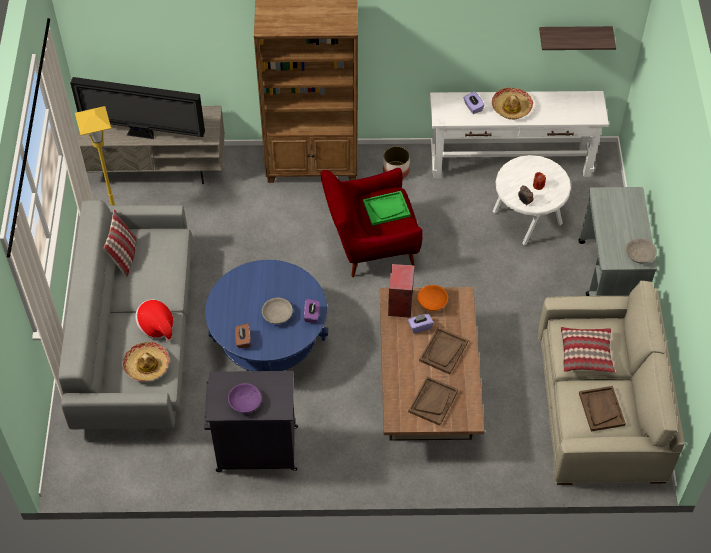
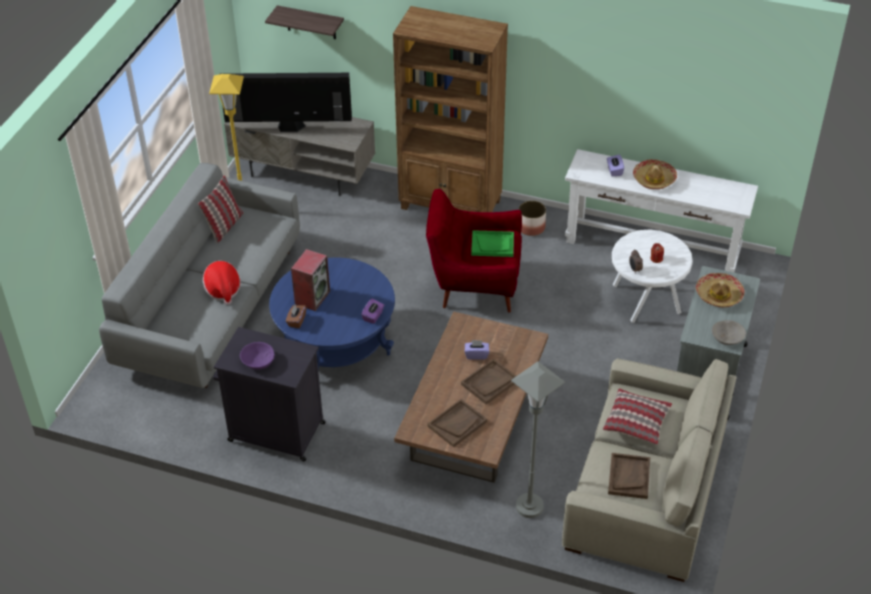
camera: 20 degrees right, 10 degrees down
television [70,77,205,139] -> television turned 150 degrees clockwise [222,73,352,132]
hat [123,342,169,381] -> hat moved to [696,273,745,307]
grey bowl [262,298,293,324] -> none
speaker [388,264,414,318] -> speaker moved to [291,249,330,311]
orange bowl [418,285,448,311] -> none
shelf [539,26,616,50] -> shelf moved to [265,5,344,39]
none -> grey floor lamp [511,361,565,518]

